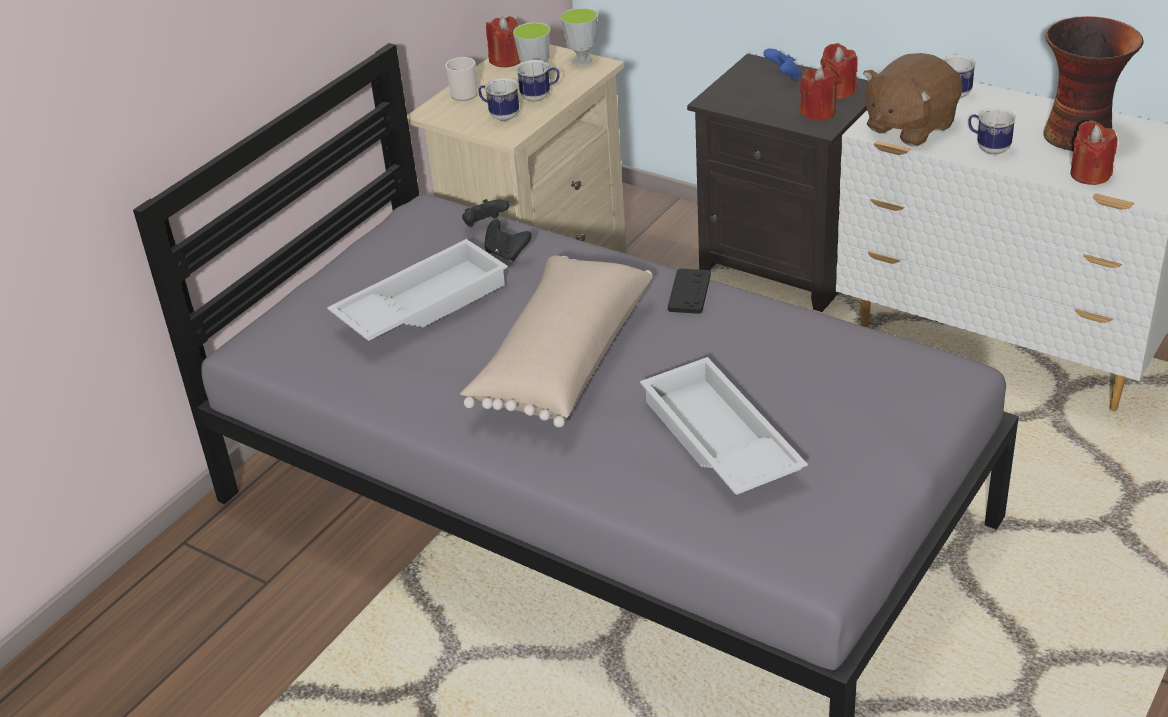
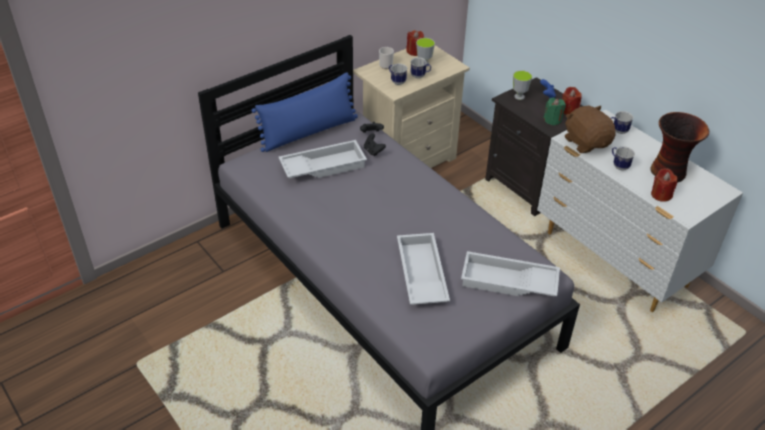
camera: 15 degrees right, 5 degrees up
beige pillow [460,256,653,427] -> none
cup [561,8,598,65] -> cup moved to [513,70,532,100]
black game controller [668,269,711,314] -> none
red candle [800,67,838,121] -> green candle [544,98,566,125]
brown plush toy [863,53,963,146] -> brown plush toy turned 90 degrees clockwise [565,106,616,153]
none -> blue pillow [251,73,358,152]
none -> white tray [461,251,560,296]

